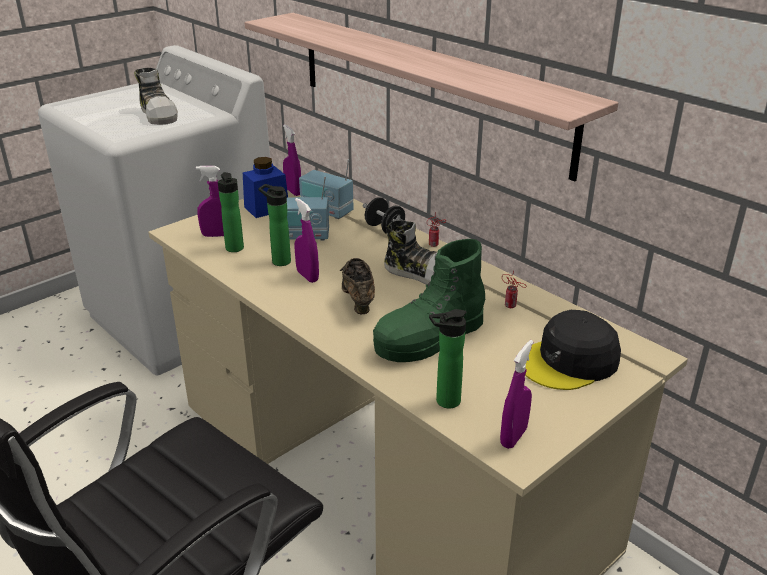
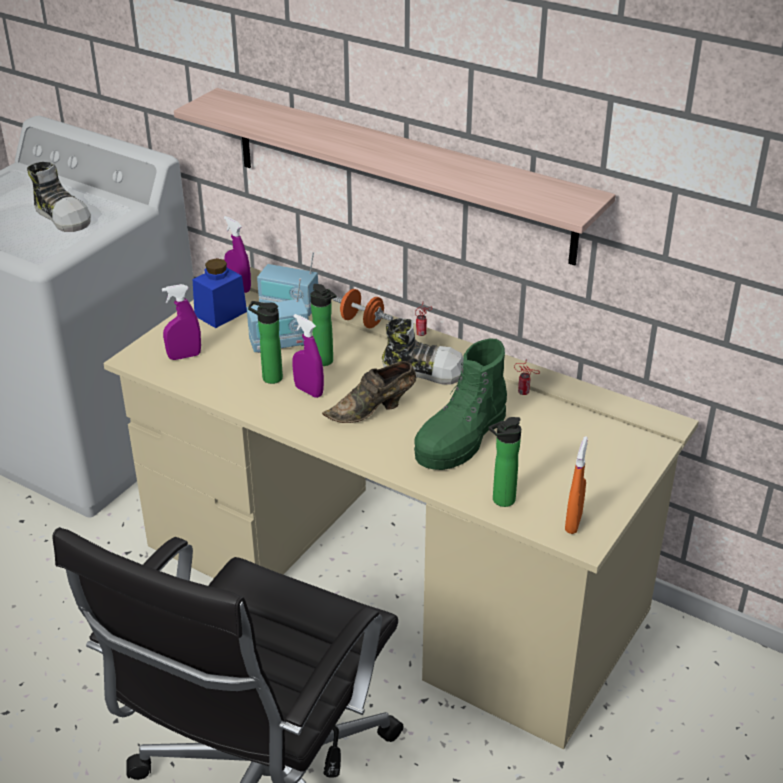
camera: 15 degrees left, 5 degrees up
bottle [218,172,244,252] -> bottle moved to [310,284,336,366]
brown shoe [340,258,375,314] -> brown shoe turned 90 degrees counterclockwise [322,361,416,423]
black dumbbell [363,197,405,234] -> orange dumbbell [332,289,393,328]
purple spray bottle [500,340,534,449] -> orange spray bottle [565,436,588,534]
black cap [525,310,621,390] -> none

